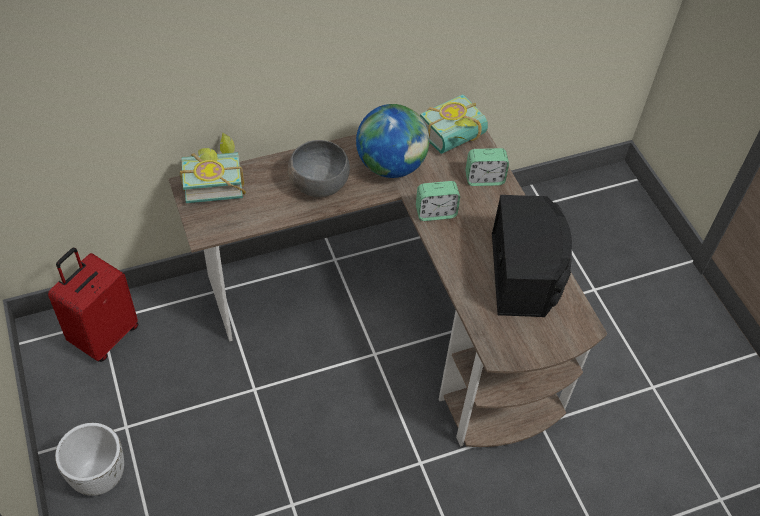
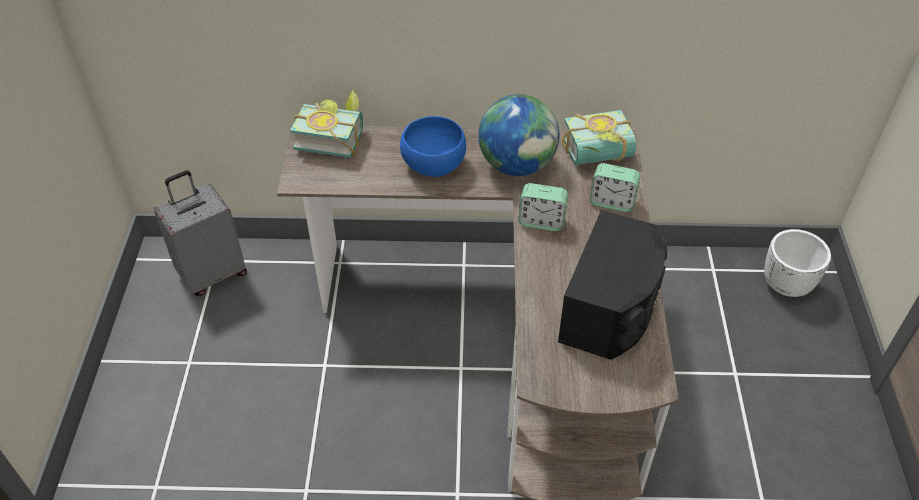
camera: 25 degrees right, 5 degrees down
red suitcase [48,248,138,362] -> grey suitcase [154,170,247,296]
white planter [55,423,124,496] -> white planter moved to [764,229,831,297]
grey bowl [288,140,350,197] -> blue bowl [400,116,466,177]

